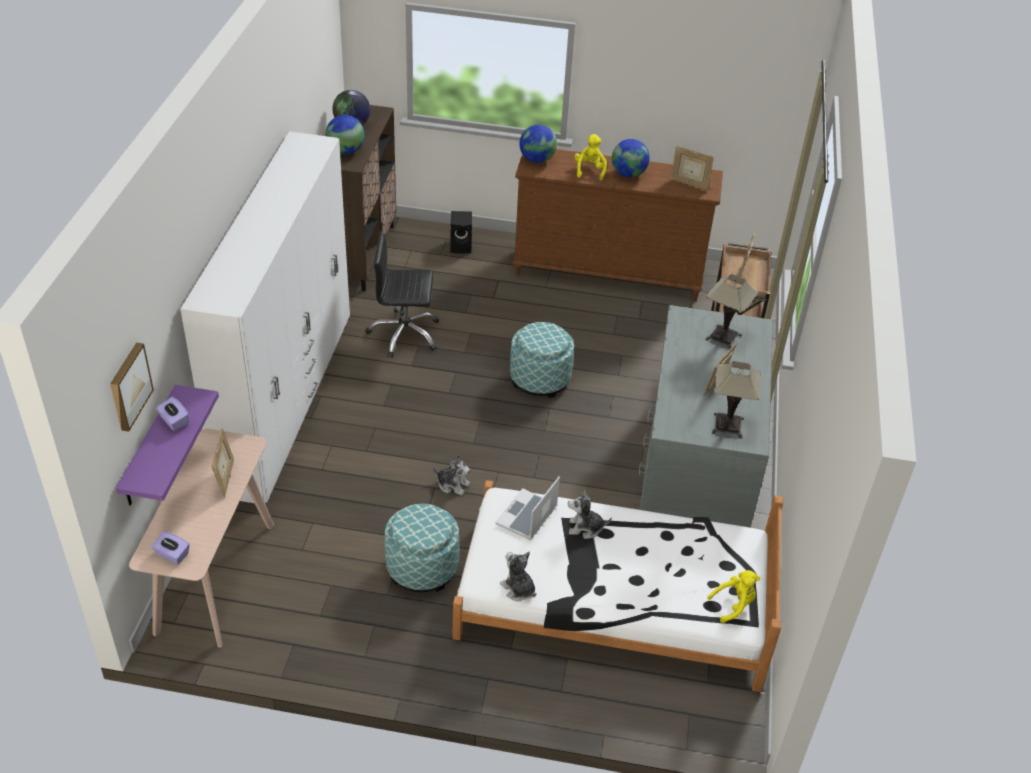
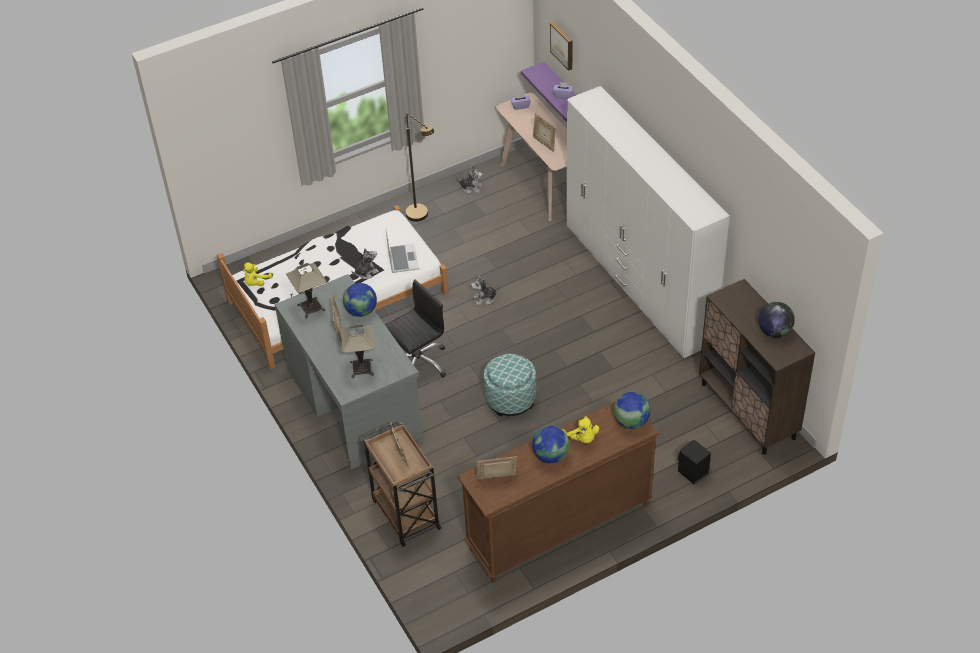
camera: 145 degrees right, 5 degrees up
globe [326,115,365,154] -> globe moved to [343,283,377,317]
black office chair [366,231,439,358] -> black office chair moved to [385,280,446,378]
ottoman [385,504,459,592] -> none
plush toy [500,551,537,601] -> plush toy moved to [456,166,483,194]
none -> brown floor lamp [405,114,434,222]

